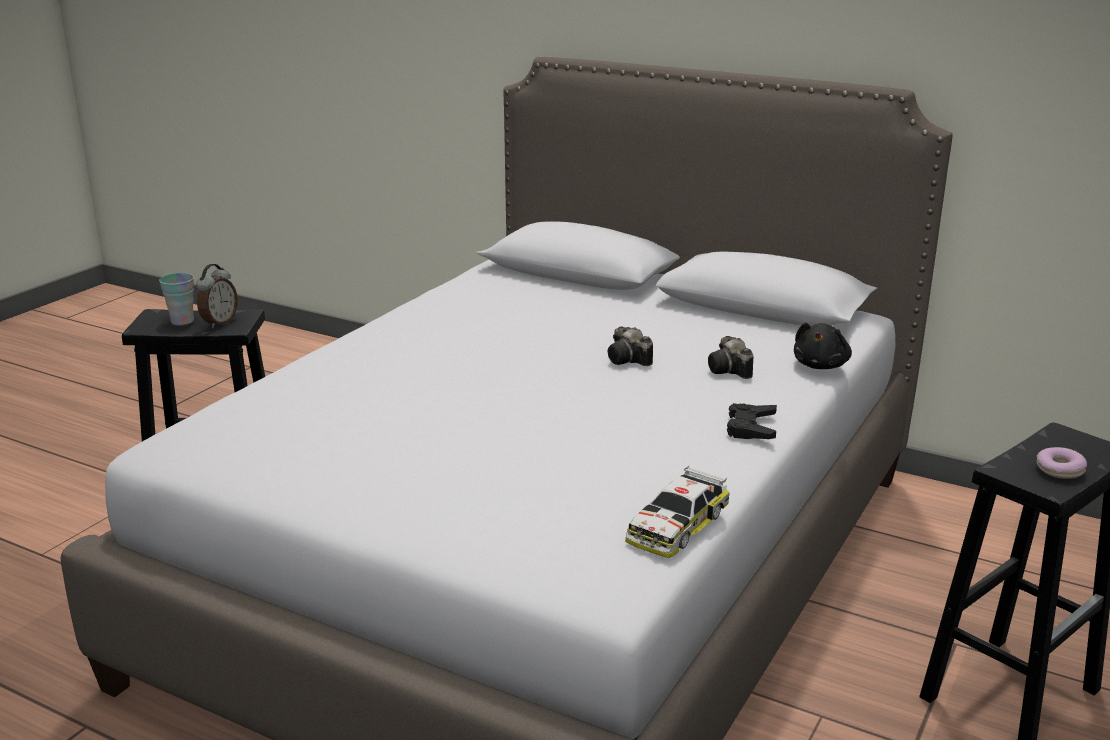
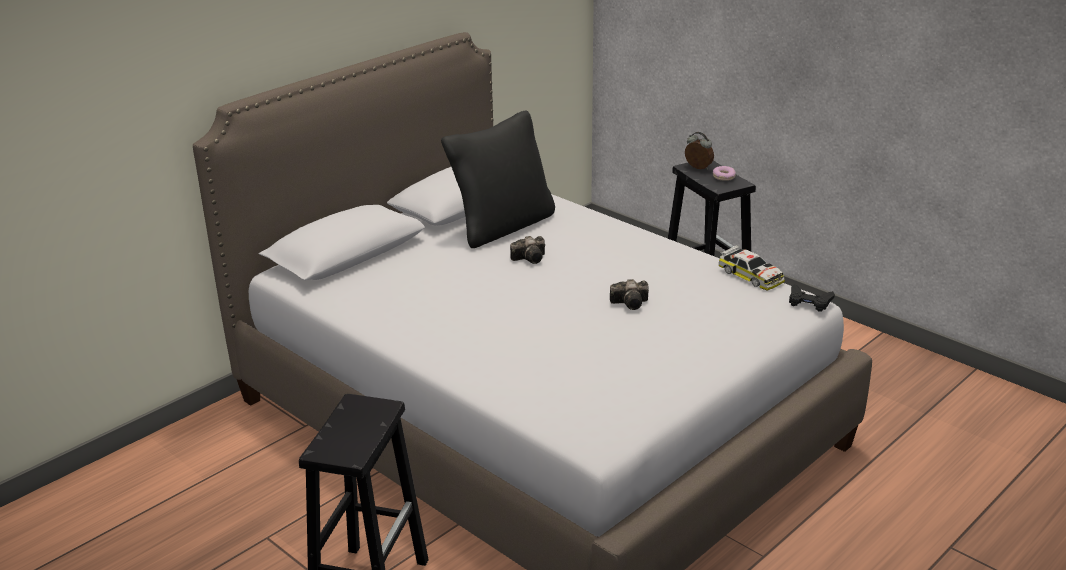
camera: 75 degrees left, 5 degrees up
cup [159,273,194,325] -> none
alarm clock [196,264,238,328] -> alarm clock moved to [685,132,714,170]
camera [708,336,754,379] -> camera moved to [610,279,649,310]
black game controller [727,403,777,439] -> black game controller moved to [789,284,835,311]
black plush toy [794,323,852,369] -> none
none -> black pillow [441,111,555,248]

